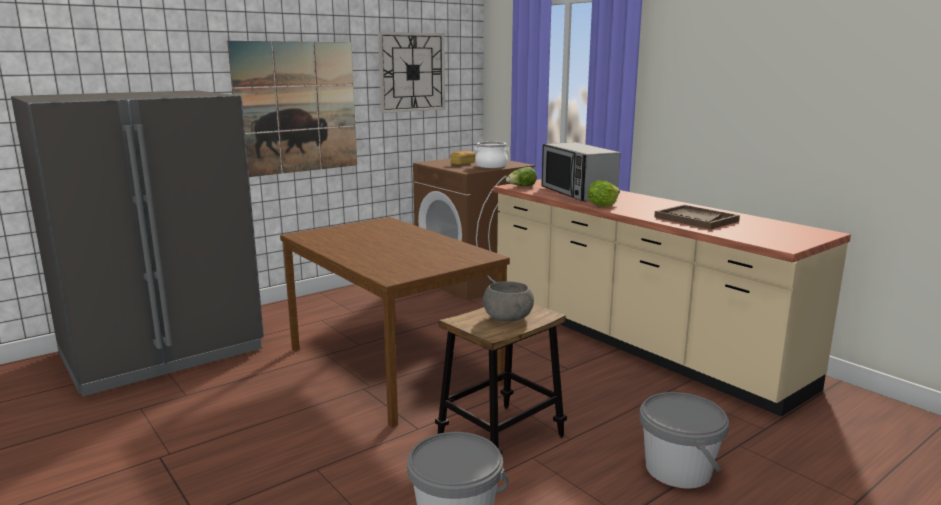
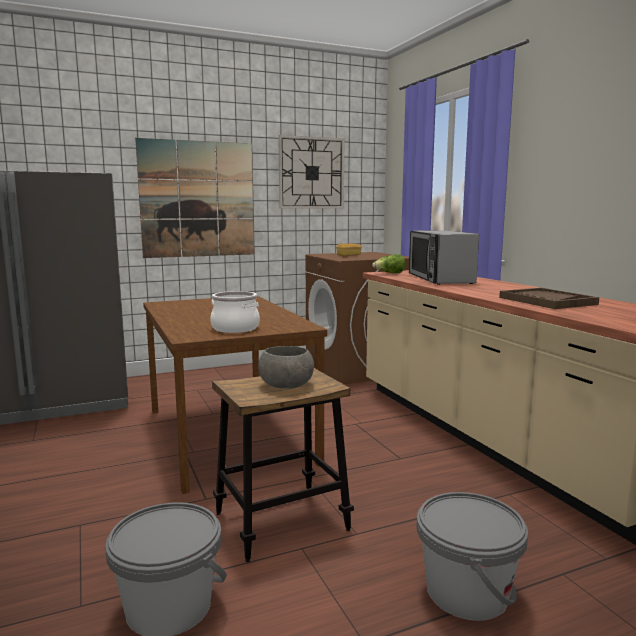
camera: 15 degrees right, 5 degrees down
cooking pot [475,141,509,168] -> cooking pot moved to [210,291,260,333]
lettuce [588,180,620,206] -> none

